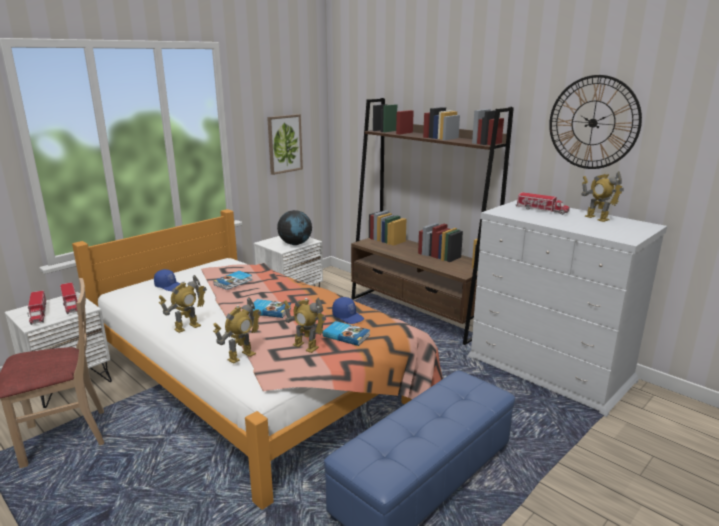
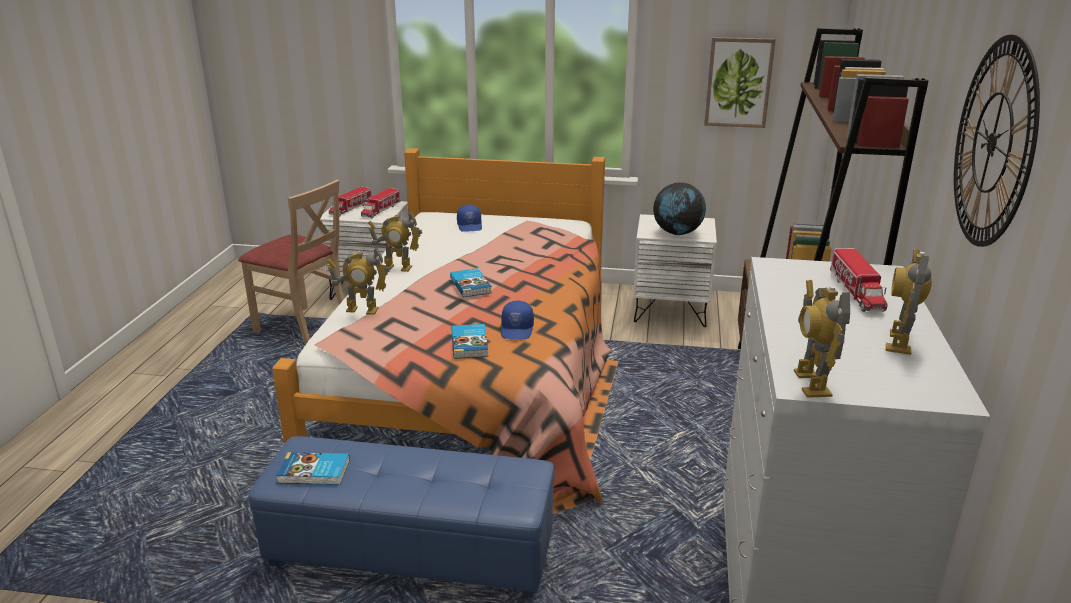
camera: 55 degrees right, 5 degrees up
book [213,271,253,290] -> book moved to [276,452,350,485]
toy robot [284,298,326,353] -> toy robot moved to [794,280,850,398]

